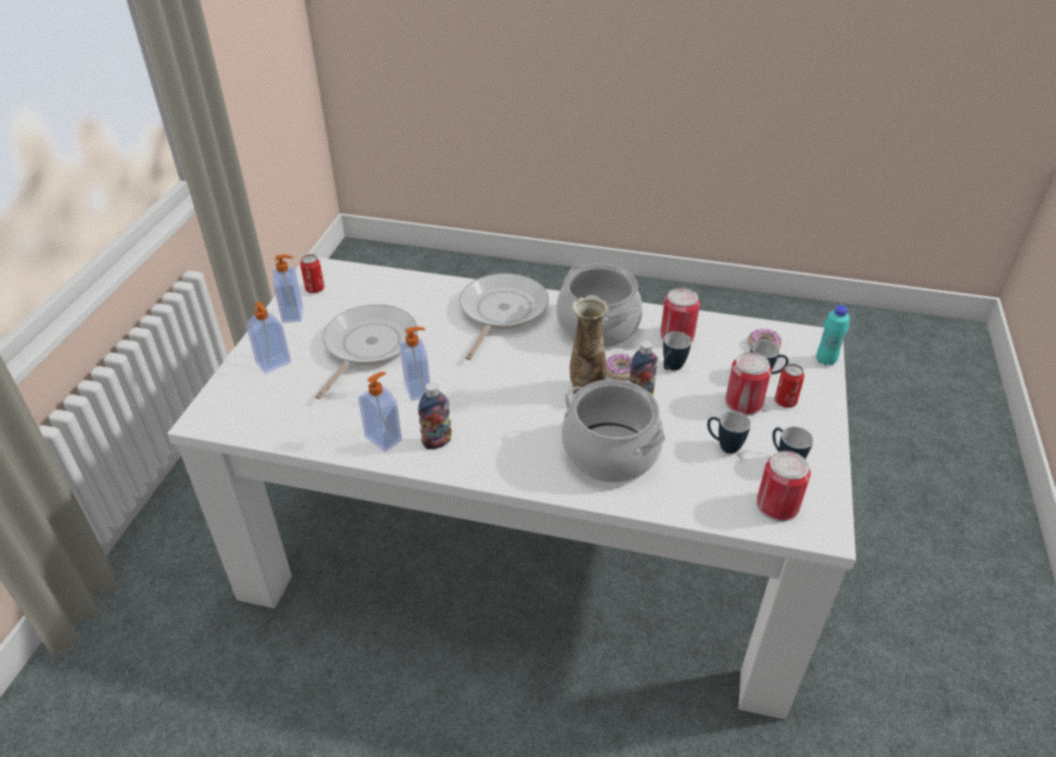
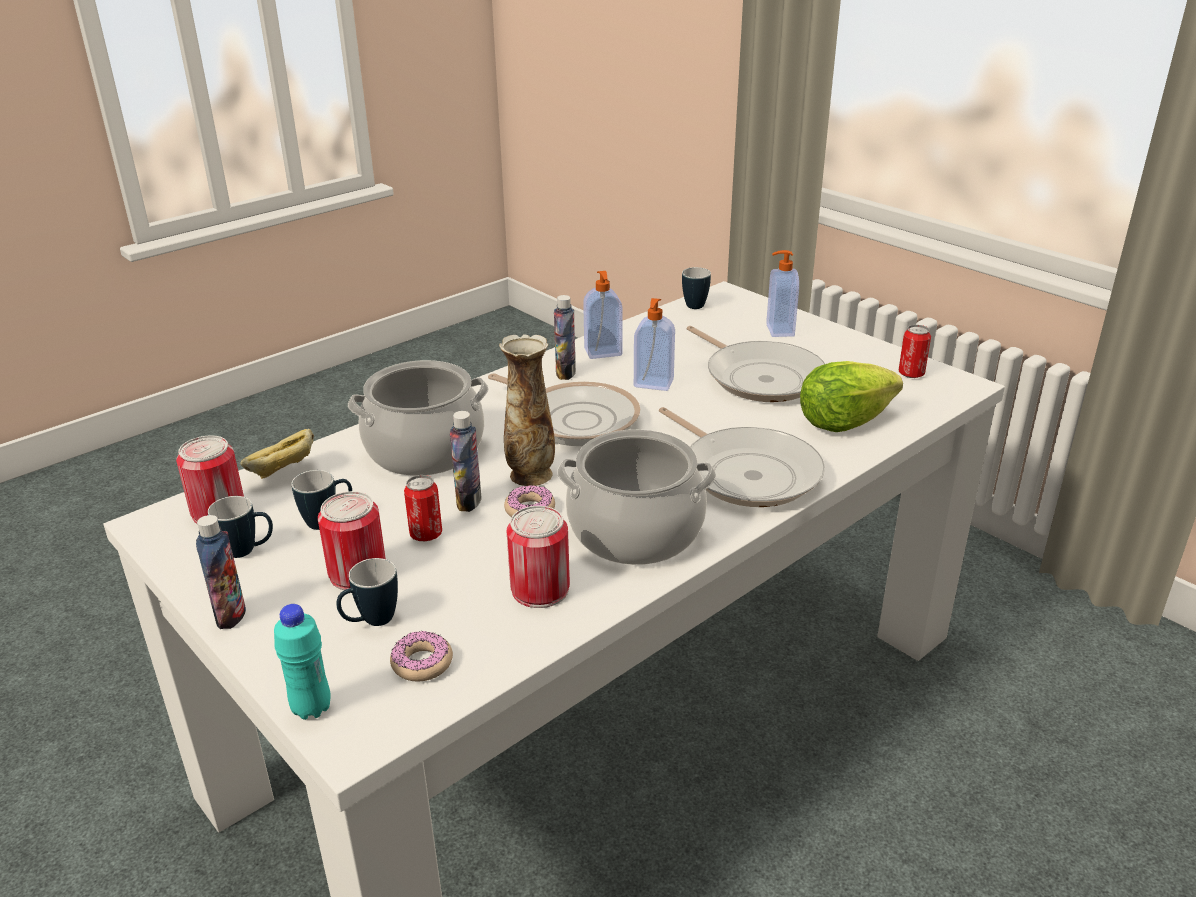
camera: 125 degrees right, 10 degrees down
soap dispenser [273,255,303,323] -> none
mug [663,331,691,371] -> mug moved to [682,267,711,309]
can [775,364,805,408] -> can moved to [404,475,442,541]
none -> bottle [196,515,246,629]
none -> bread [241,429,314,479]
none -> frying pan [488,373,641,446]
none -> lettuce [800,361,903,432]

